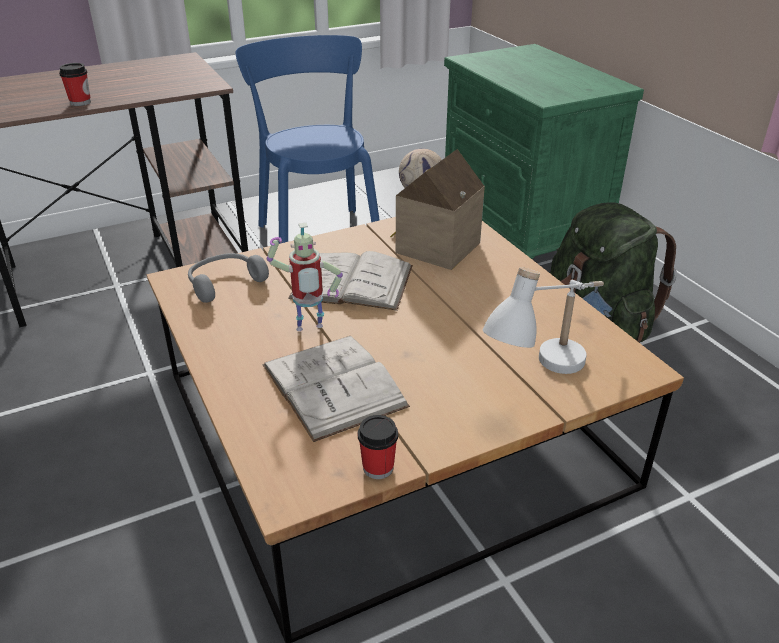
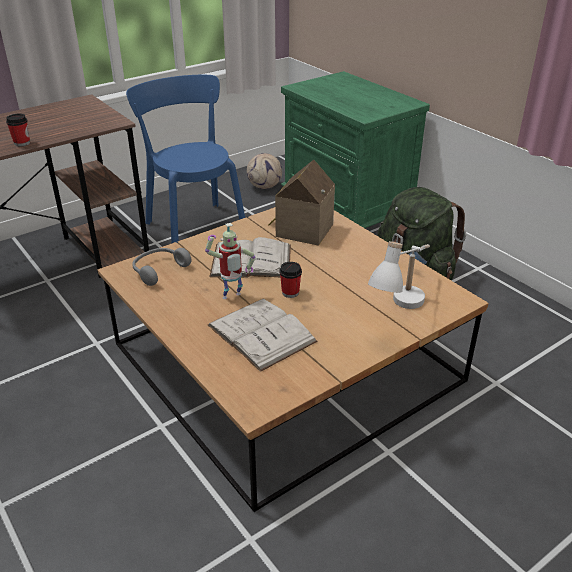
camera: 10 degrees left, 0 degrees up
cup [358,415,398,479] -> cup moved to [279,262,302,298]

